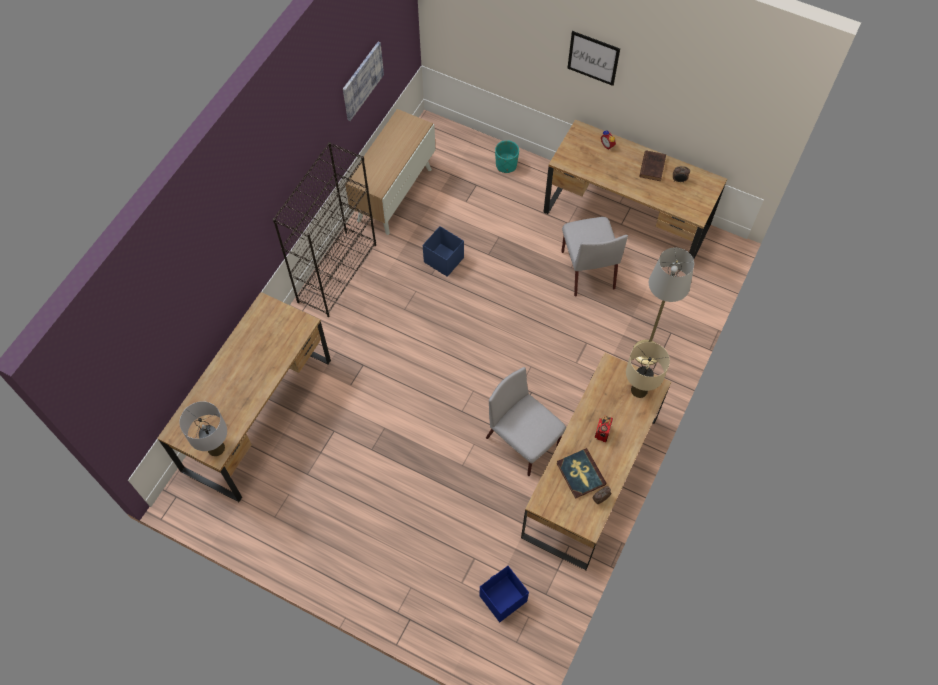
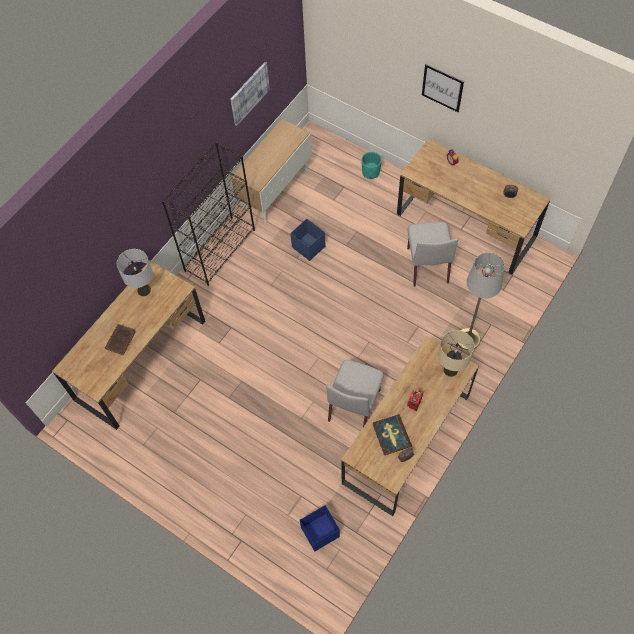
camera: 10 degrees right, 0 degrees up
grey table lamp [179,401,227,456] -> grey table lamp moved to [117,249,153,296]
grey chair [486,367,566,476] -> grey chair turned 120 degrees counterclockwise [326,360,384,427]
brown book [639,150,666,181] -> brown book moved to [105,324,136,355]

